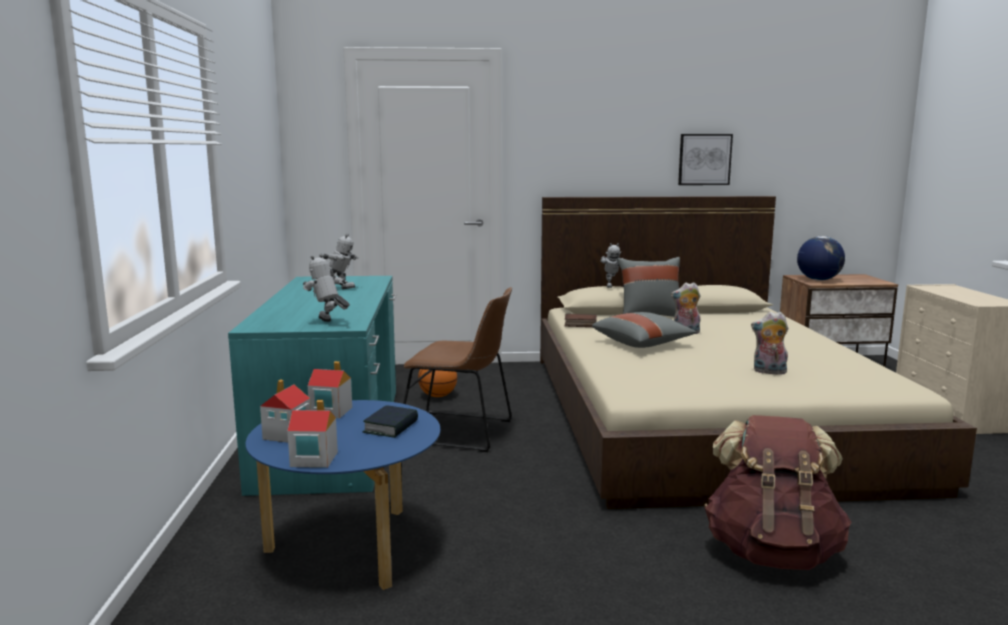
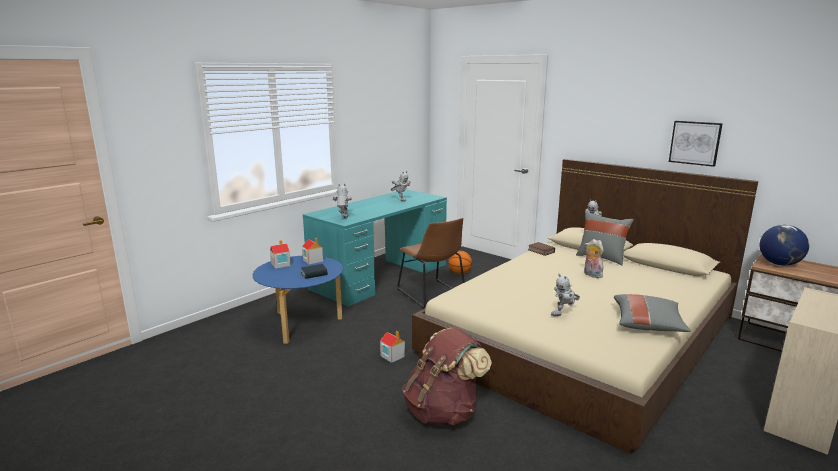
camera: 45 degrees right, 5 degrees up
toy house [287,400,338,468] -> toy house moved to [380,331,405,363]
grey pillow [592,312,696,348] -> grey pillow moved to [614,294,691,332]
plush toy [751,312,789,375] -> toy robot [551,274,580,316]

